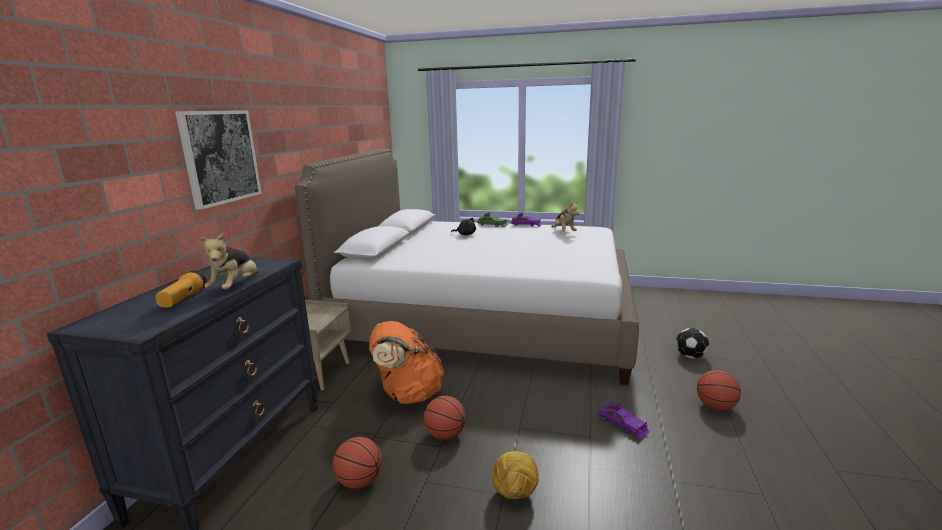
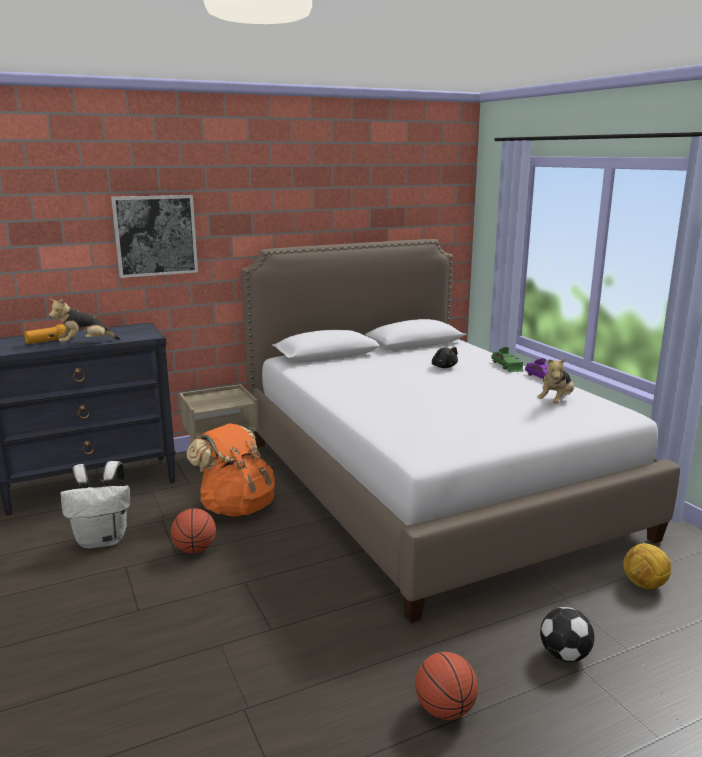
camera: 50 degrees right, 0 degrees up
basketball [333,437,382,489] -> white backpack [60,461,130,549]
football [492,451,539,499] -> football moved to [623,543,671,589]
purple toy car [599,402,650,439] -> none

